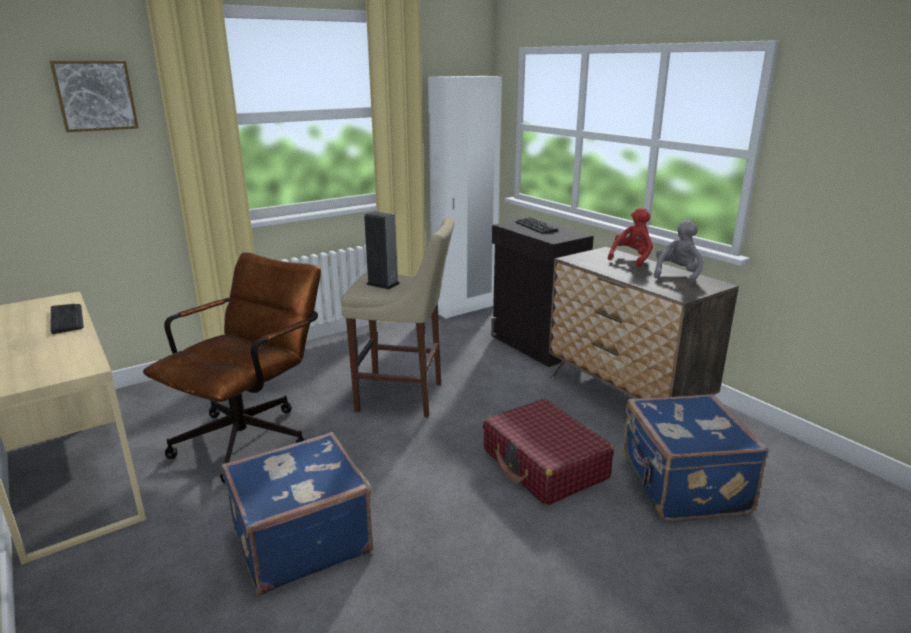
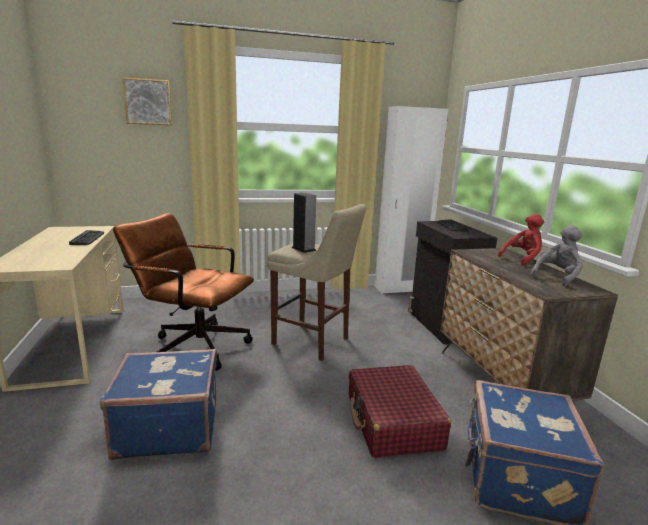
camera: 20 degrees right, 5 degrees down
brown office chair [143,252,321,484] -> brown office chair turned 120 degrees counterclockwise [113,213,254,371]

